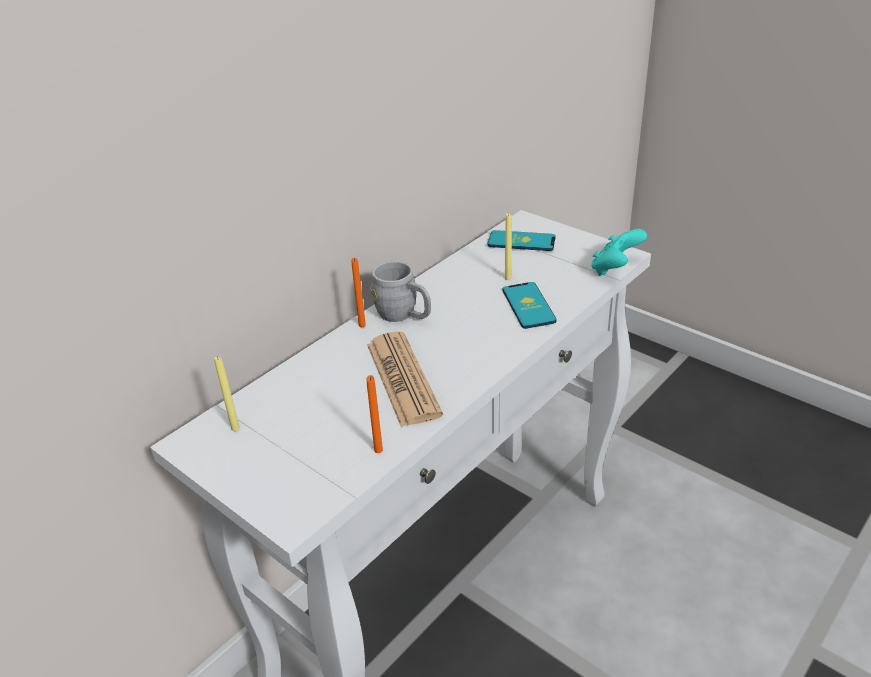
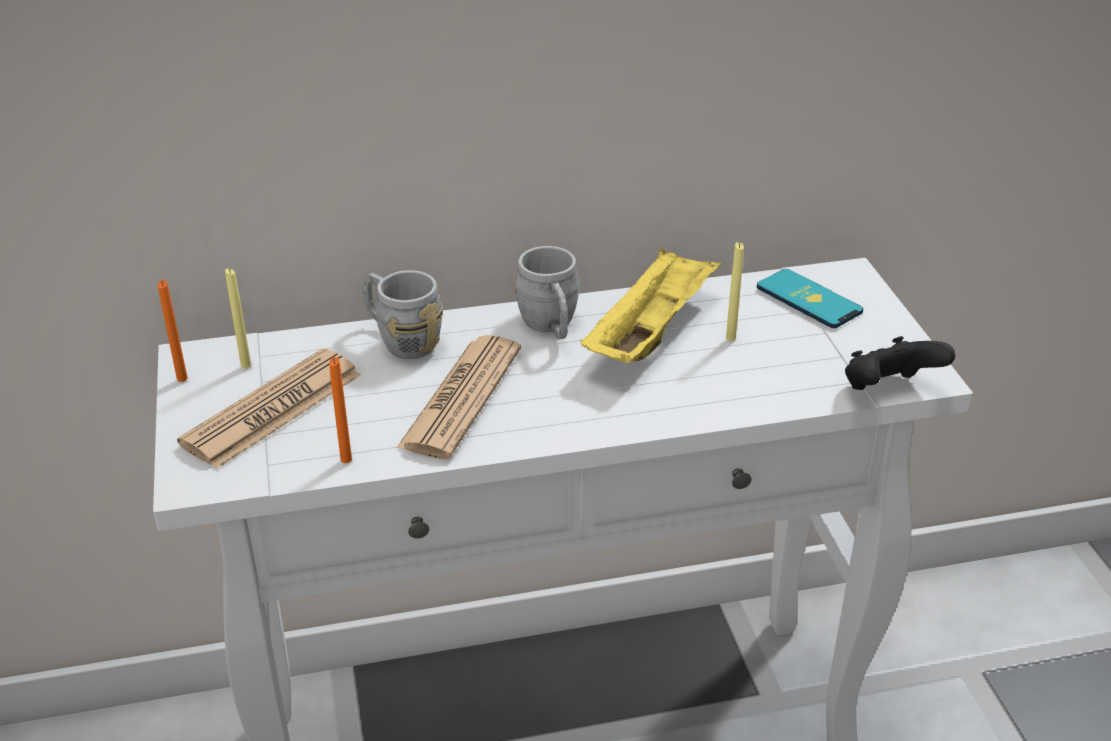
camera: 35 degrees right, 0 degrees up
orange candle [351,258,366,327] -> orange candle moved to [158,280,188,382]
phone [503,282,556,329] -> none
turquoise game controller [591,229,647,276] -> black game controller [845,336,955,390]
none -> newspaper [177,349,361,469]
none -> grey mug [362,270,443,359]
none -> yellow tray [581,248,721,363]

